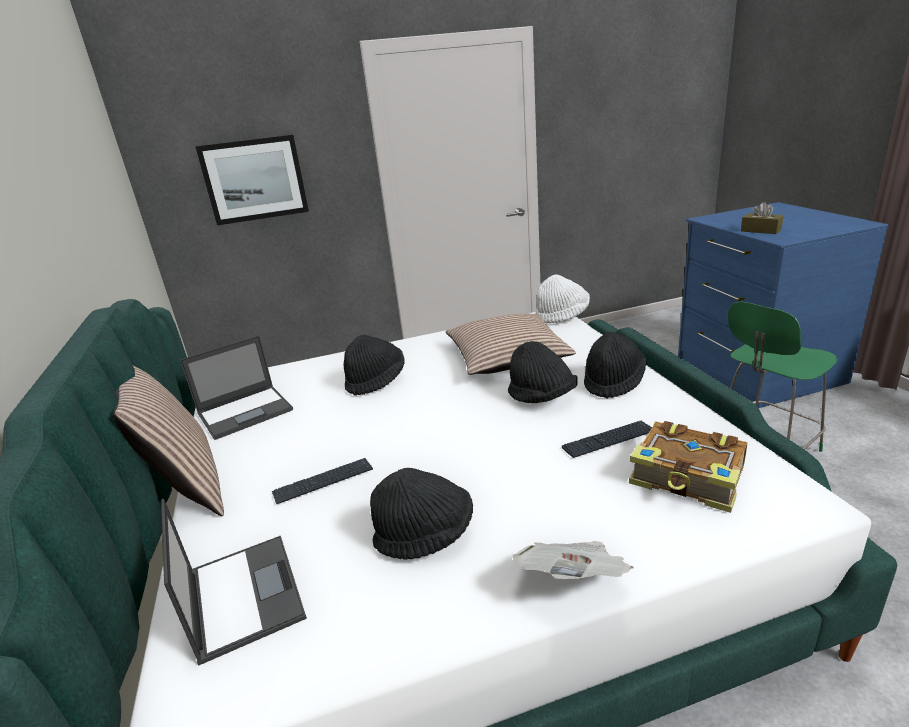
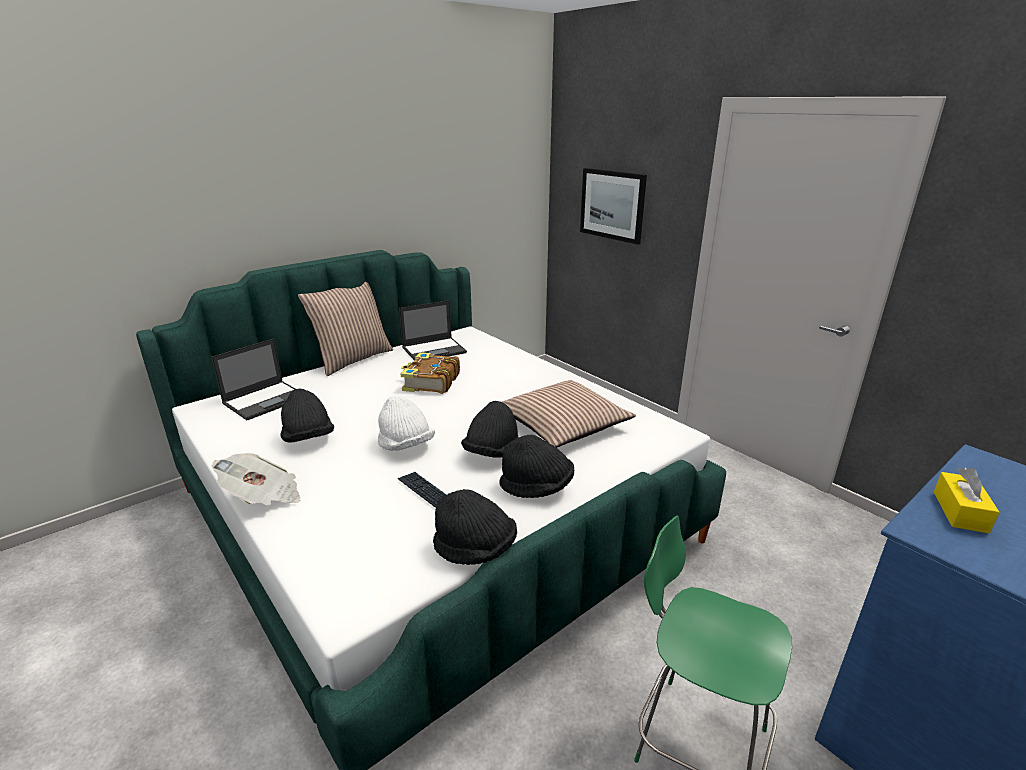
camera: 65 degrees right, 0 degrees up
laptop [180,336,293,440] -> laptop turned 60 degrees counterclockwise [399,300,467,361]
keyboard [272,458,373,504] -> none
black hat [343,335,404,396] -> black hat moved to [433,489,517,565]
white hat [535,274,590,323] -> white hat moved to [378,395,435,451]
book [629,421,748,513] -> book moved to [401,352,460,394]
brown tissue box [741,202,784,234] -> yellow tissue box [934,468,1000,534]

